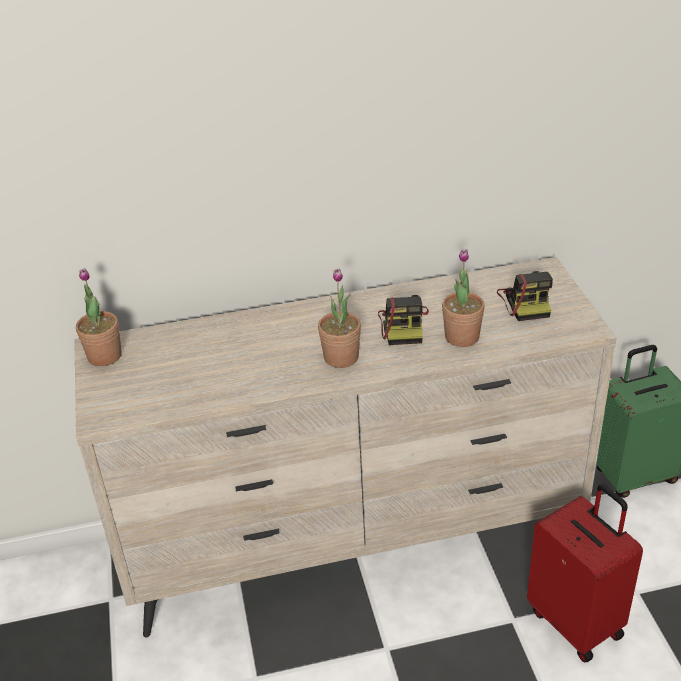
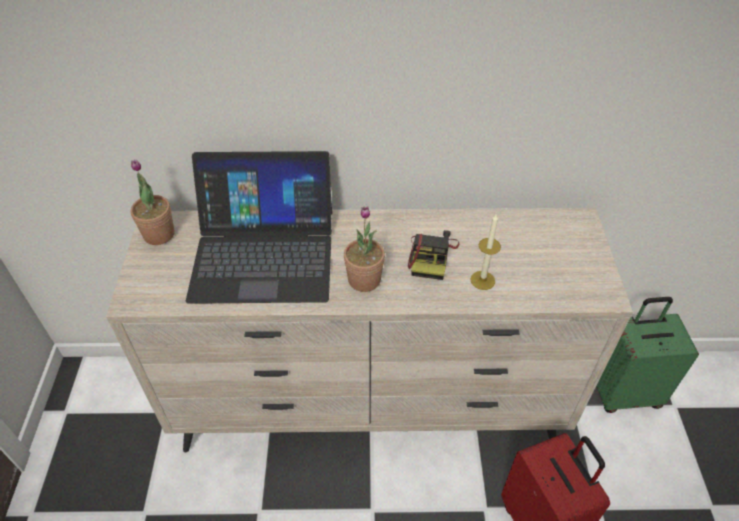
camera: 10 degrees right, 10 degrees up
potted plant [442,249,485,347] -> candle [470,214,501,290]
camera [497,271,553,321] -> none
none -> laptop [186,151,332,304]

